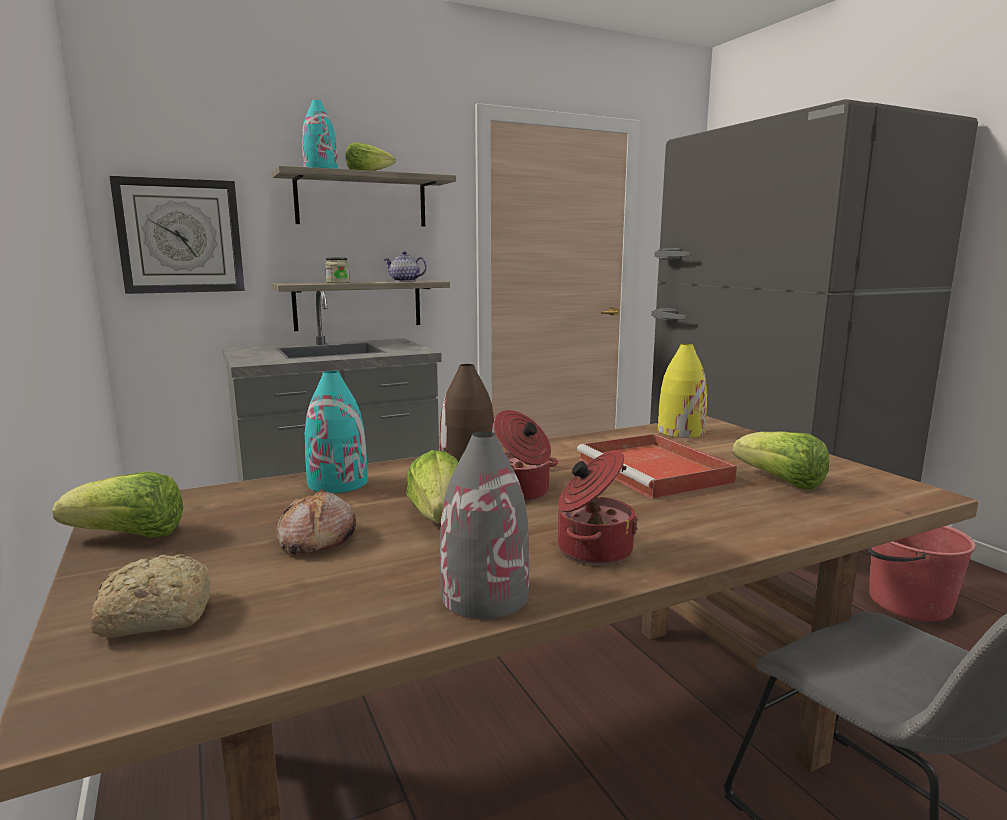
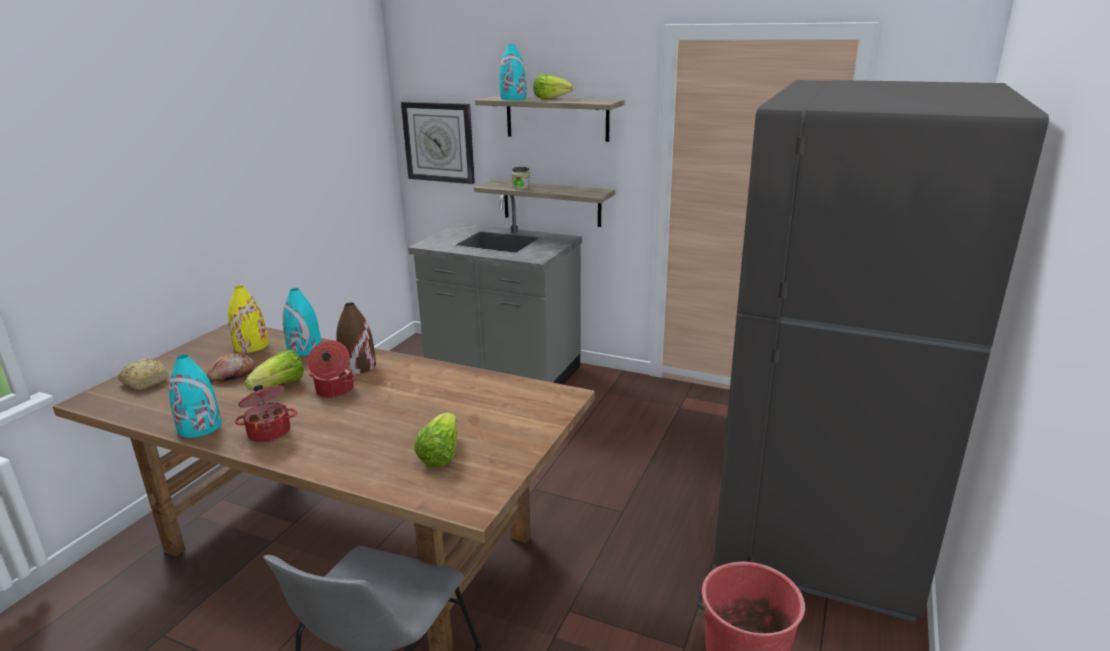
camera: 50 degrees right, 10 degrees up
lettuce [52,471,183,538] -> none
teapot [383,251,427,282] -> none
grey vase [440,431,529,619] -> turquoise vase [169,355,222,438]
red tray [577,434,737,499] -> none
yellow vase [658,344,707,438] -> yellow vase moved to [228,286,268,353]

